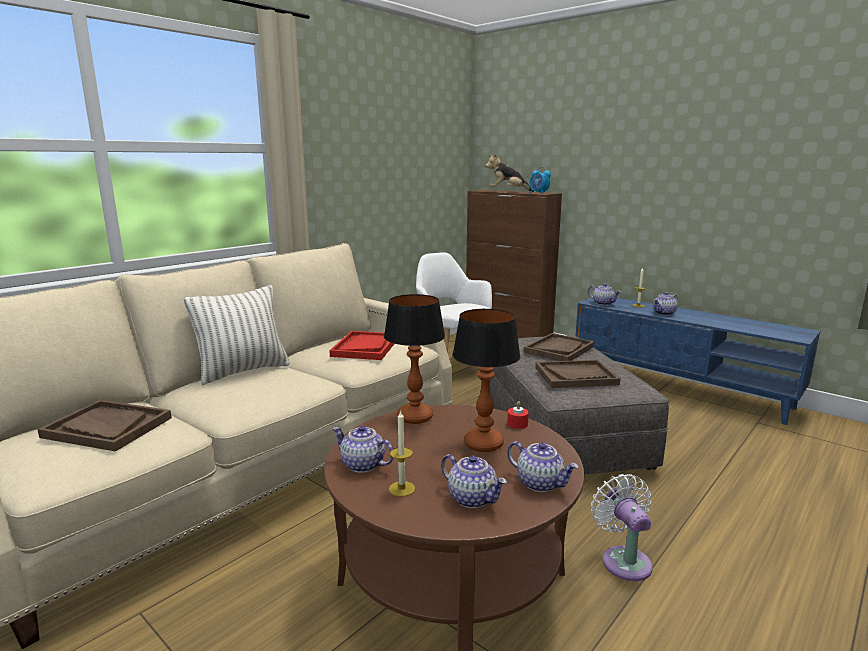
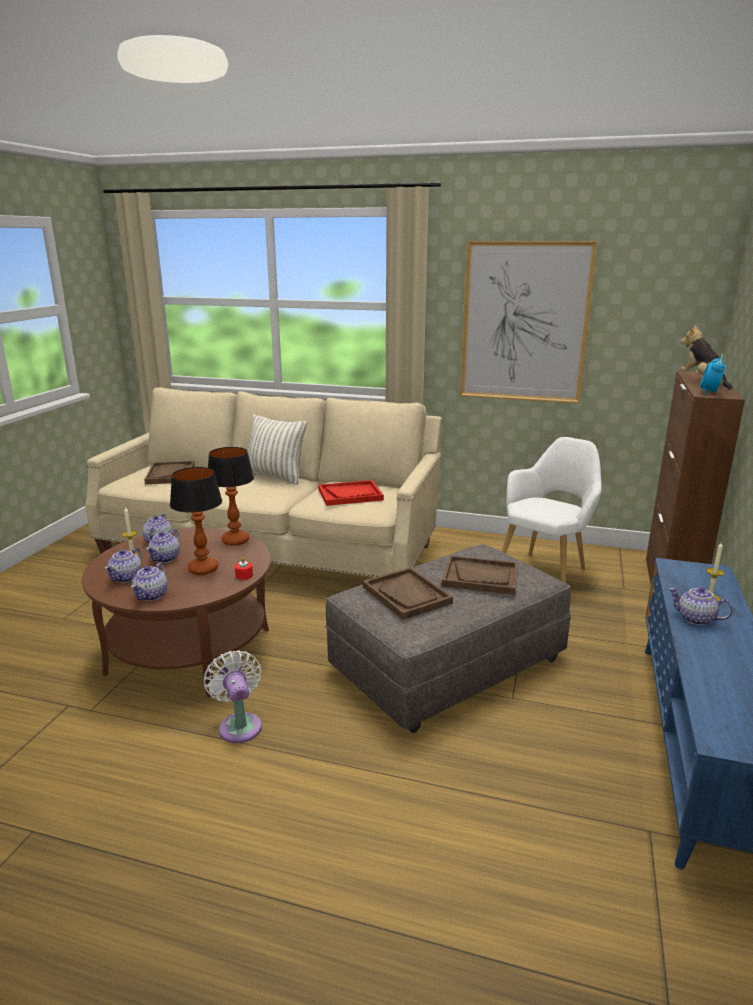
camera: 65 degrees right, 5 degrees up
teapot [588,283,621,305] -> teapot moved to [146,529,180,563]
white fan [591,474,653,581] -> white fan turned 75 degrees counterclockwise [204,650,262,743]
none -> picture [460,241,598,403]

